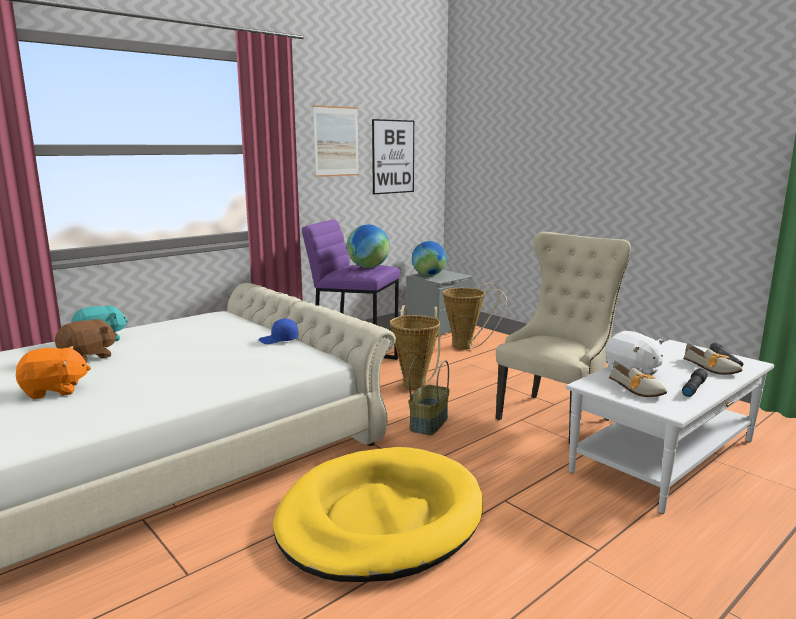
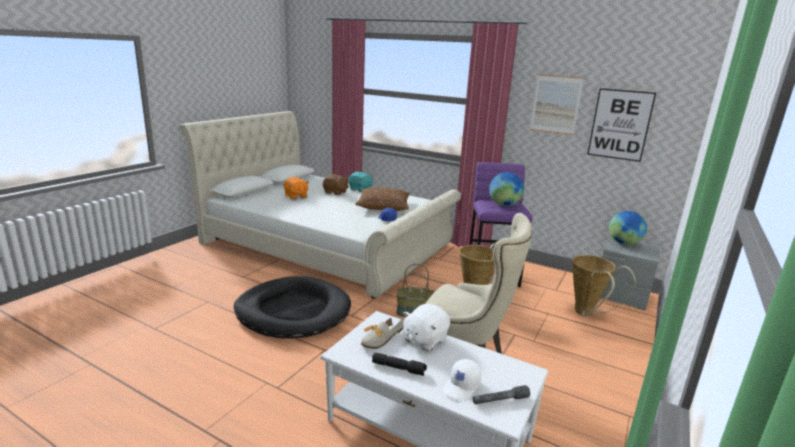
camera: 70 degrees right, 5 degrees up
yellow dog bed [273,447,483,582] -> black dog bed [234,276,351,339]
shoe [683,343,743,375] -> white cap [443,359,481,400]
none -> brown pillow [356,187,410,211]

